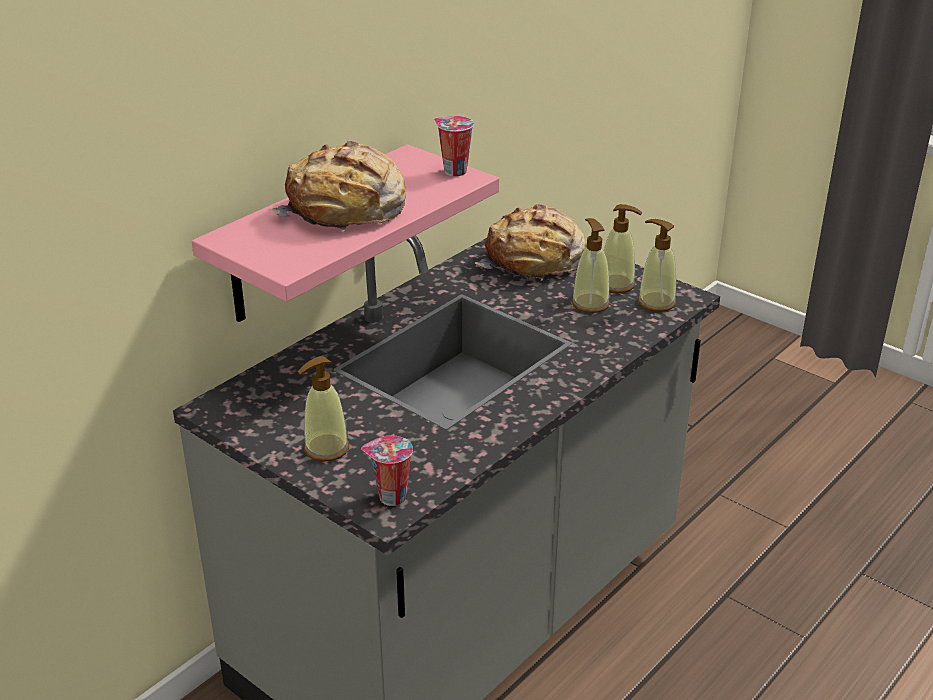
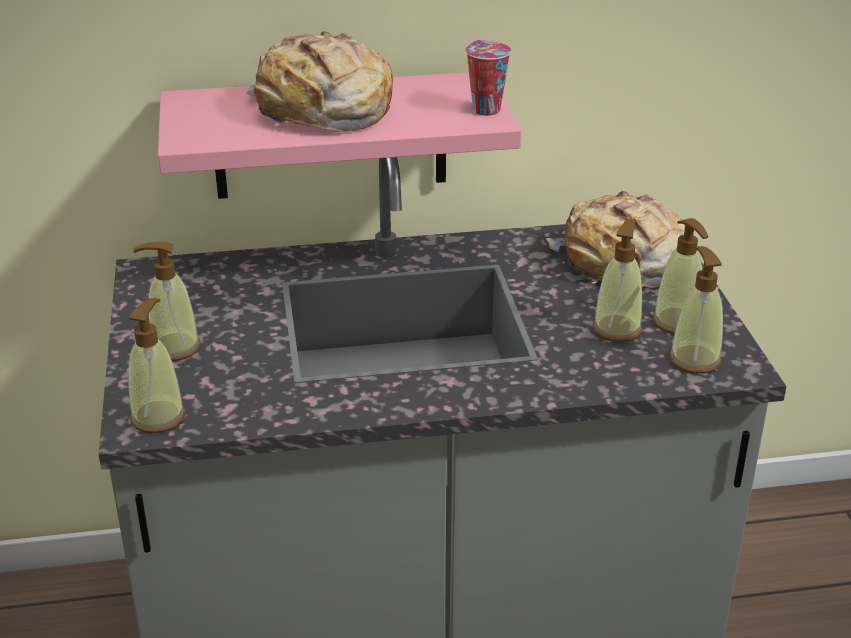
camera: 40 degrees right, 0 degrees up
cup [361,436,413,506] -> soap dispenser [128,298,186,433]

